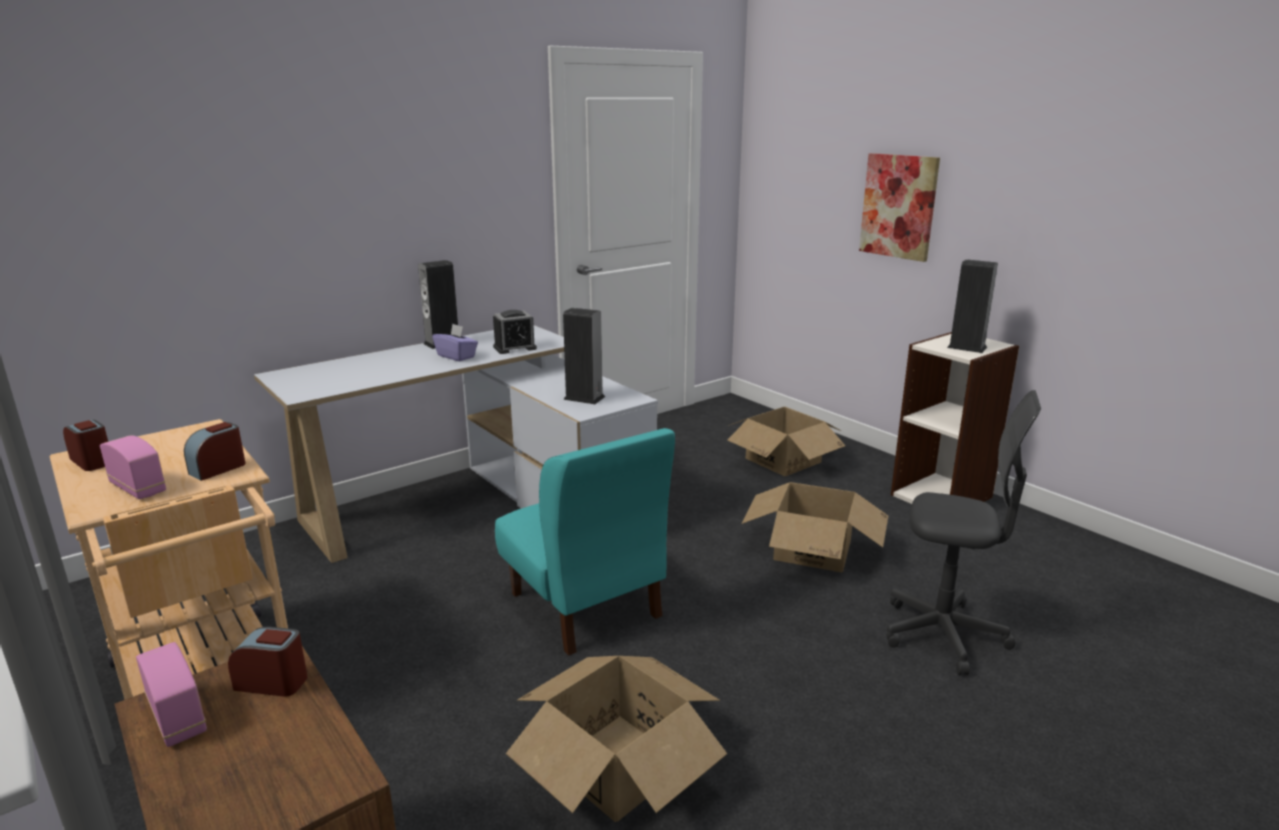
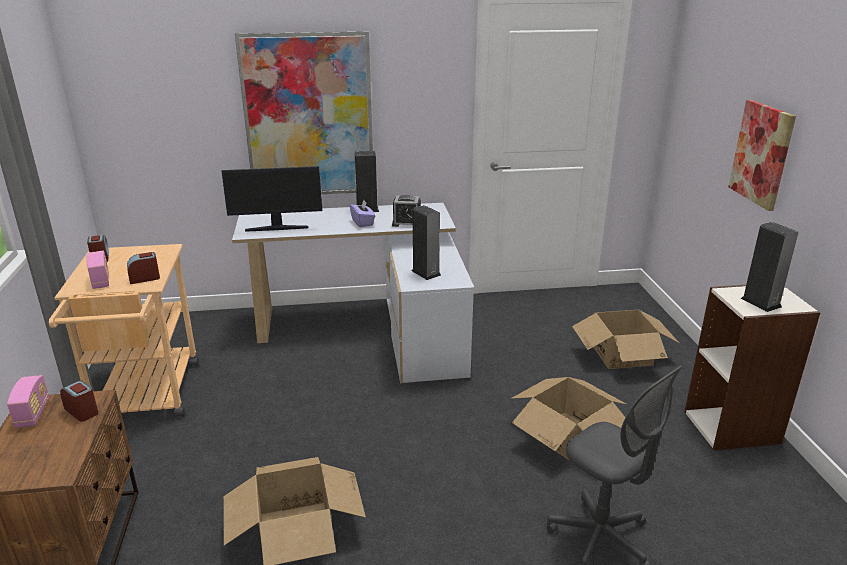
camera: 30 degrees right, 5 degrees up
turquoise chair [495,428,675,655] -> none
none -> monitor [222,166,322,232]
none -> picture [235,31,373,194]

